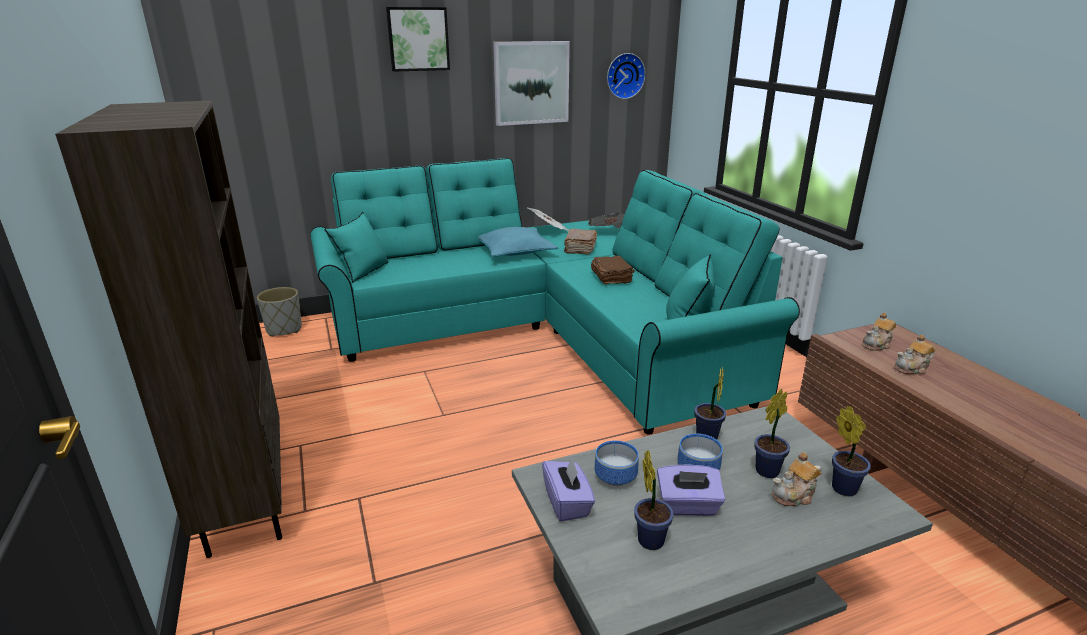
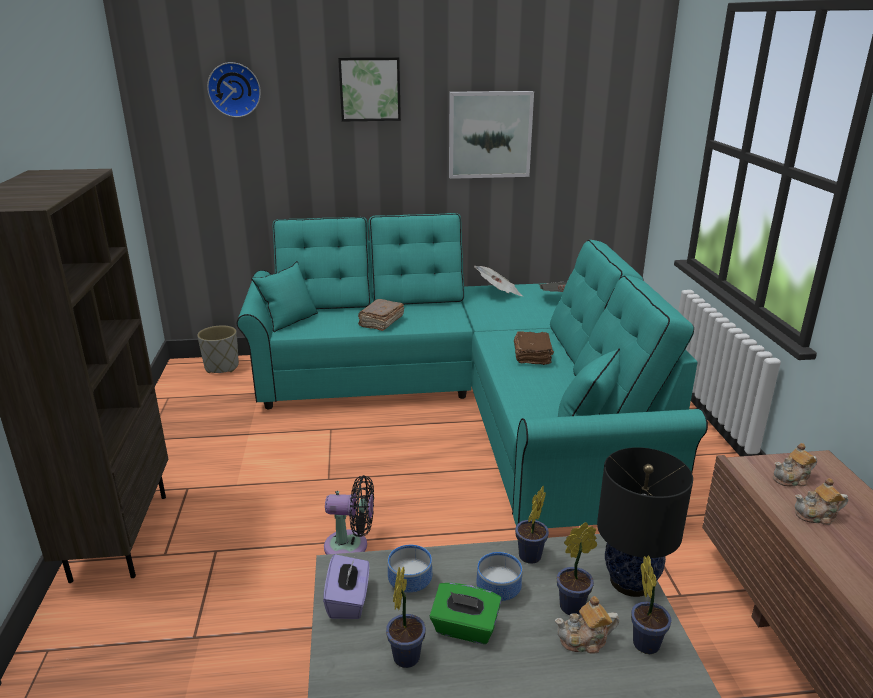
camera: 15 degrees right, 0 degrees up
turquoise pillow [478,227,559,257] -> none
brown book [564,229,597,255] -> brown book moved to [358,299,404,331]
wall clock [607,53,646,99] -> wall clock moved to [207,62,261,117]
purple tissue box [657,465,725,516] -> green tissue box [430,583,502,644]
none -> black fan [324,475,374,555]
none -> black table lamp [597,447,693,597]

